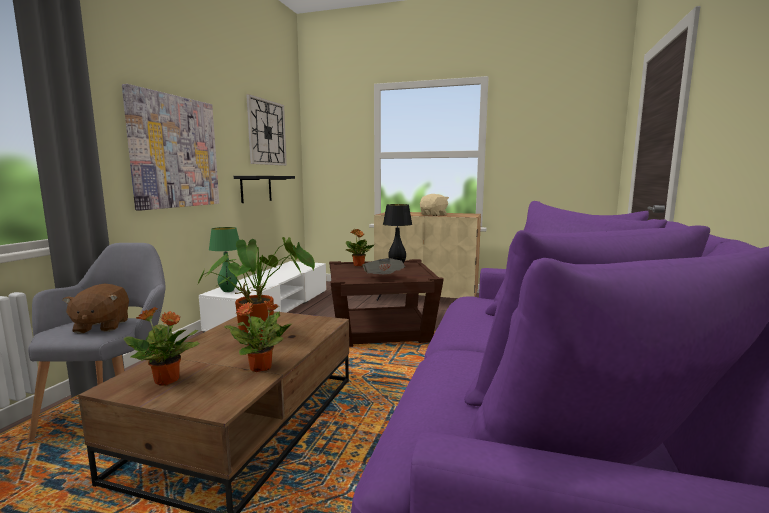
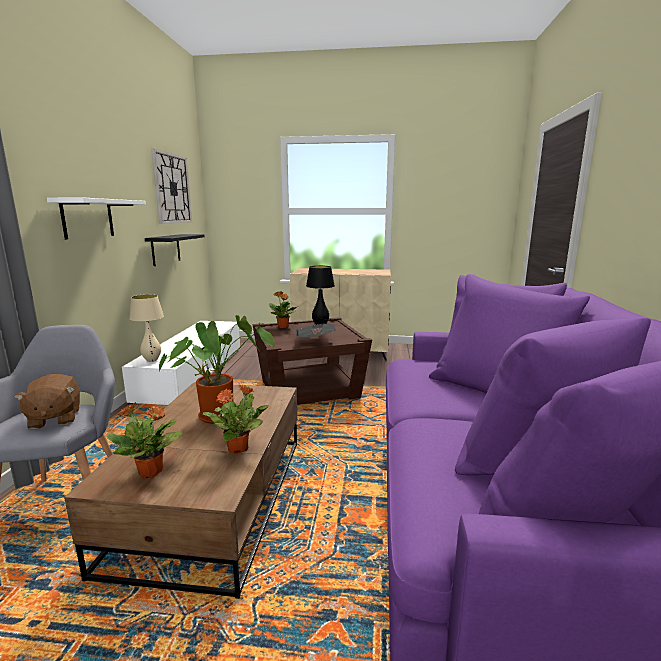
camera: 10 degrees left, 5 degrees up
picture [122,84,219,210] -> white shelf [47,198,146,240]
green table lamp [209,227,239,292] -> beige table lamp [129,294,164,362]
beige plush toy [420,194,449,216] -> none

